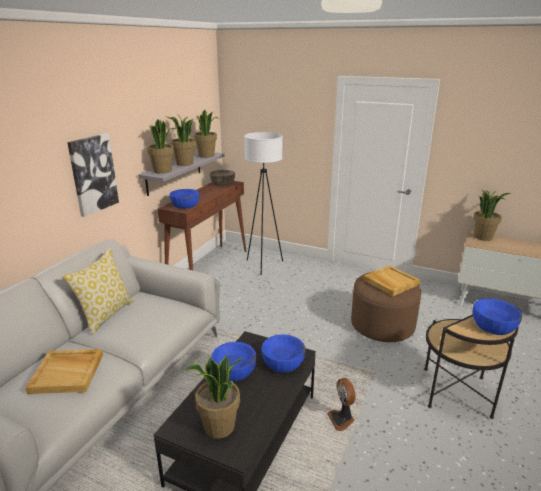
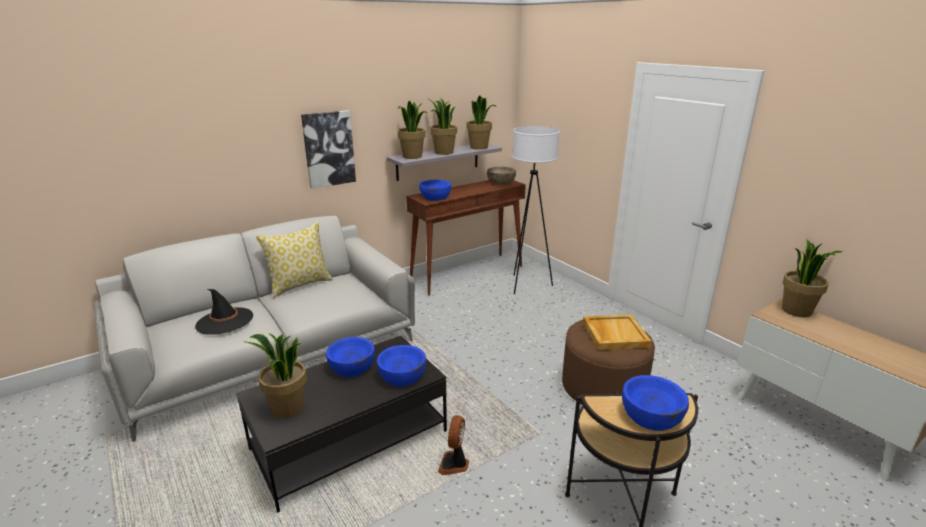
camera: 30 degrees right, 0 degrees up
beige tray [25,349,103,394] -> black hat [195,289,253,334]

